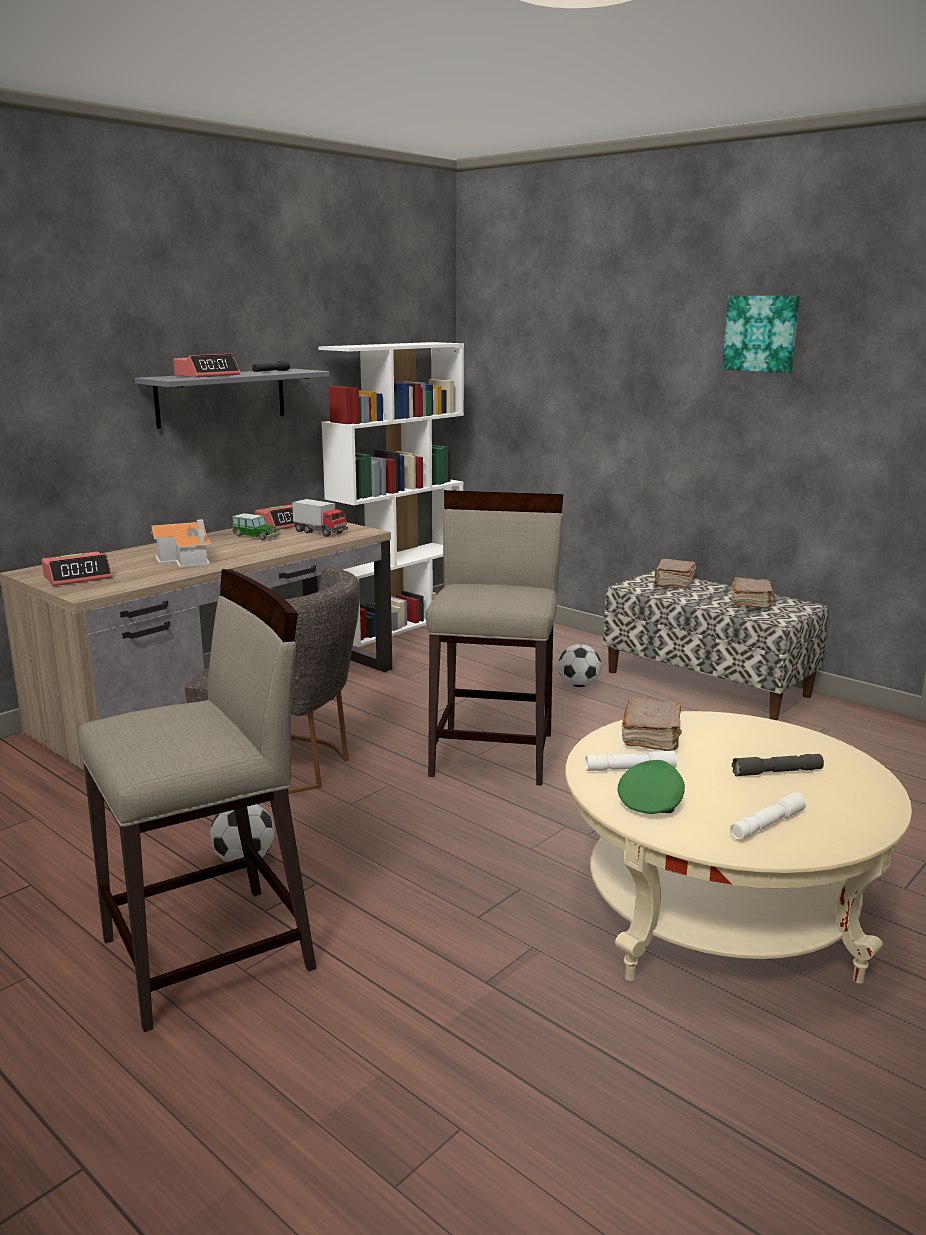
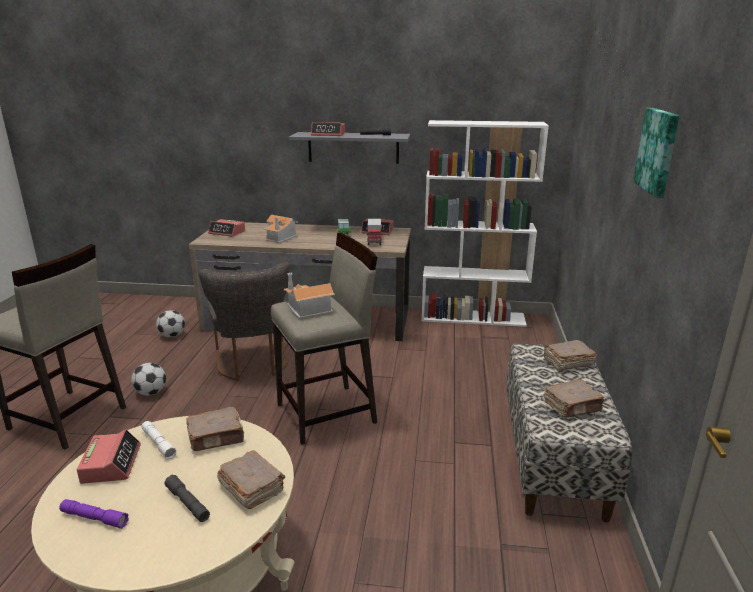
camera: 55 degrees right, 5 degrees up
football [558,644,602,687] -> football moved to [156,310,185,337]
green cap [618,760,685,814] -> alarm clock [77,429,141,484]
white flashlight [730,792,806,840] -> purple flashlight [59,499,129,529]
none -> brown book [217,450,285,509]
none -> toy house [284,273,335,319]

